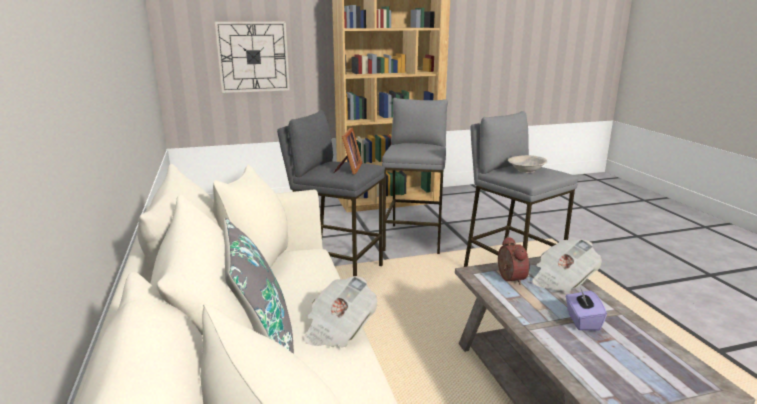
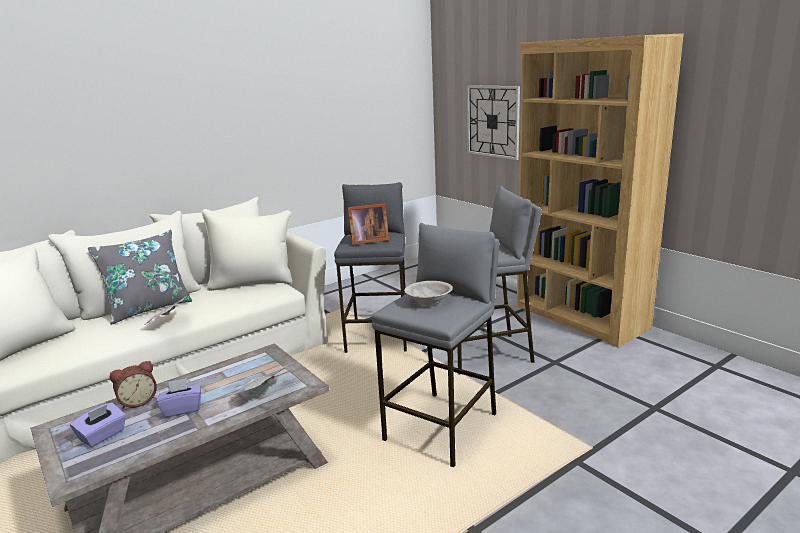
camera: 70 degrees right, 0 degrees up
alarm clock [498,236,529,285] -> alarm clock moved to [110,361,157,409]
none -> purple tissue box [70,403,126,448]

